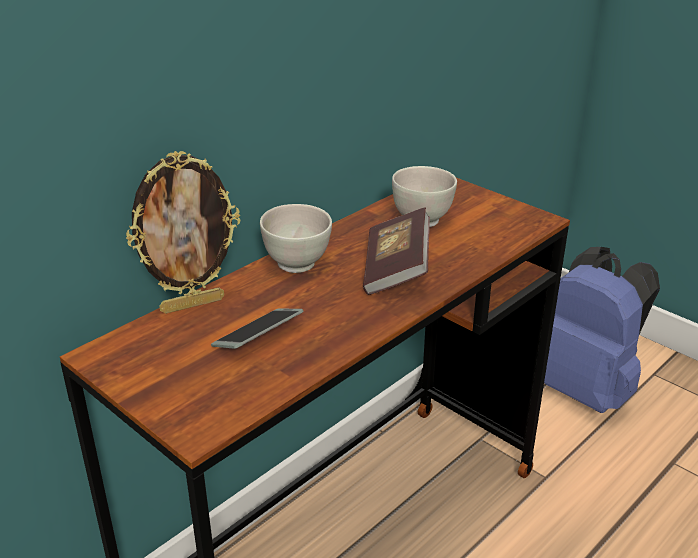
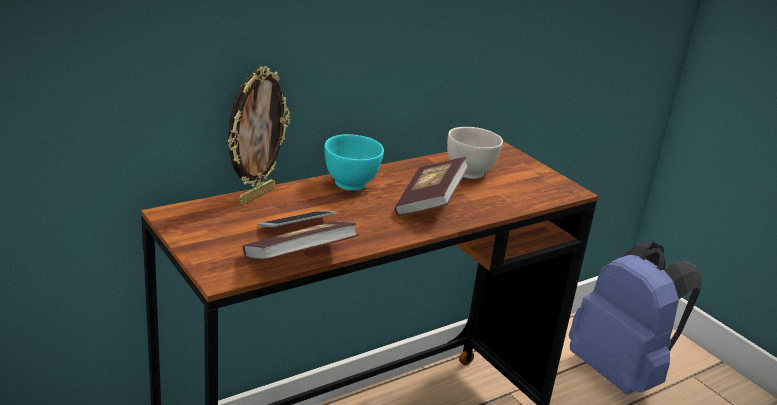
camera: 10 degrees right, 5 degrees down
picture frame [126,151,240,314] -> picture frame turned 45 degrees counterclockwise [228,66,290,205]
white bowl [260,204,332,273] -> turquoise bowl [324,134,384,190]
none -> book [243,221,359,260]

